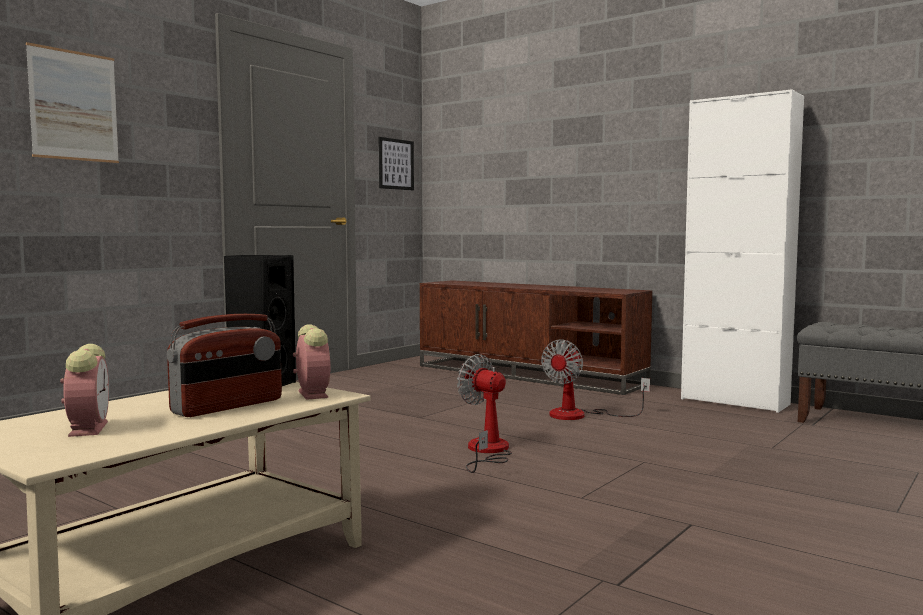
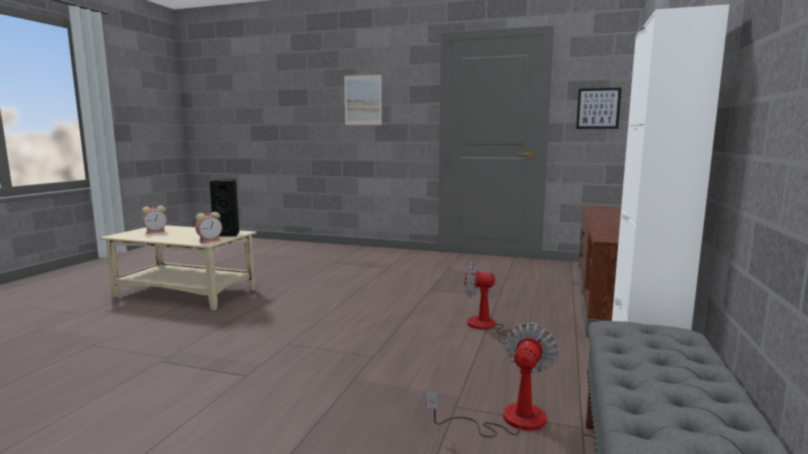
camera: 70 degrees right, 5 degrees up
radio [167,314,282,417] -> none
fan [457,354,512,473] -> fan moved to [426,323,559,437]

